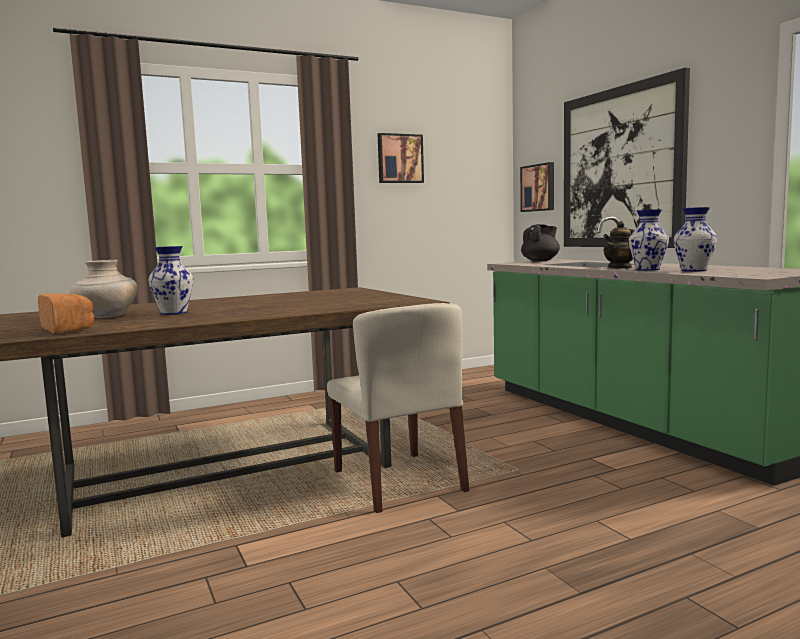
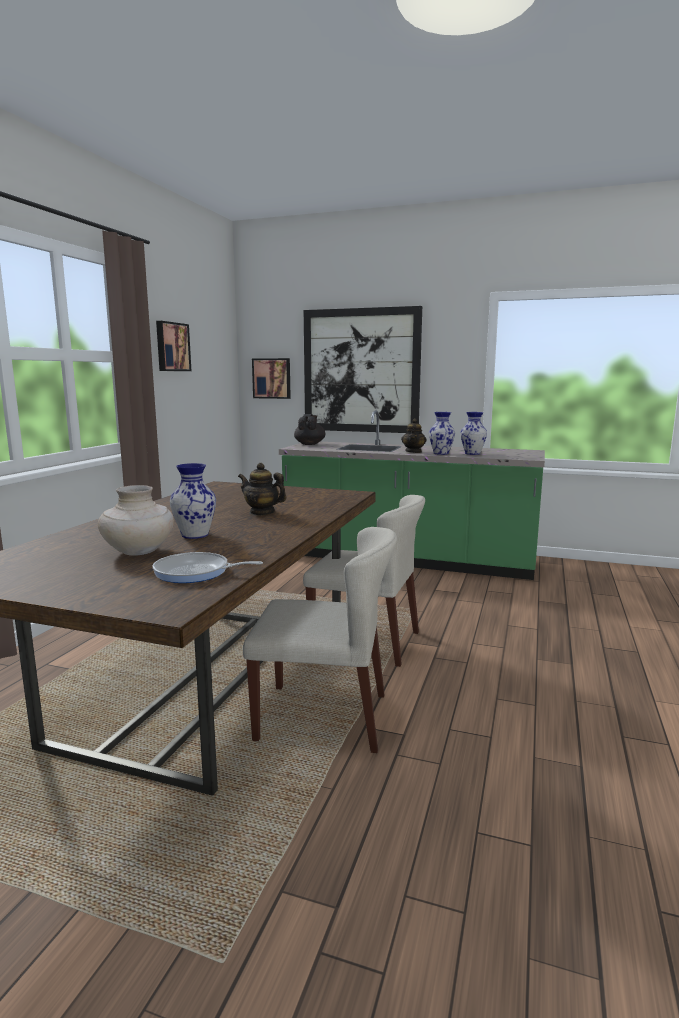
camera: 45 degrees left, 5 degrees up
bread [38,293,94,334] -> frying pan [152,552,263,583]
none -> teapot [238,463,286,516]
none -> beige chair [243,527,397,753]

